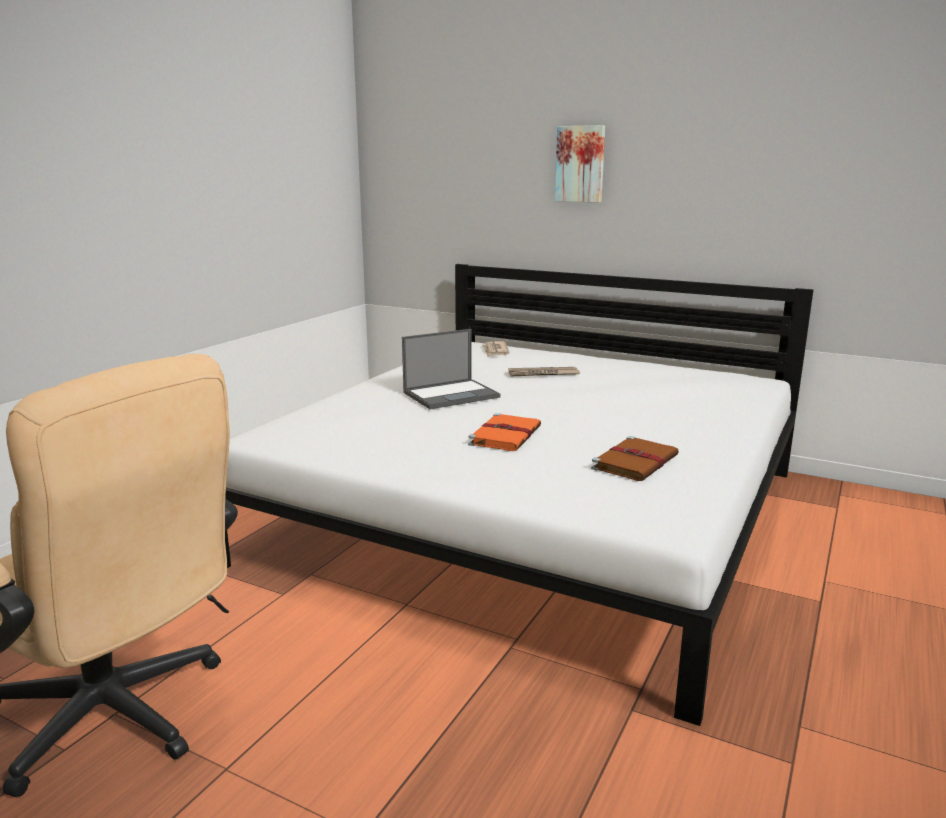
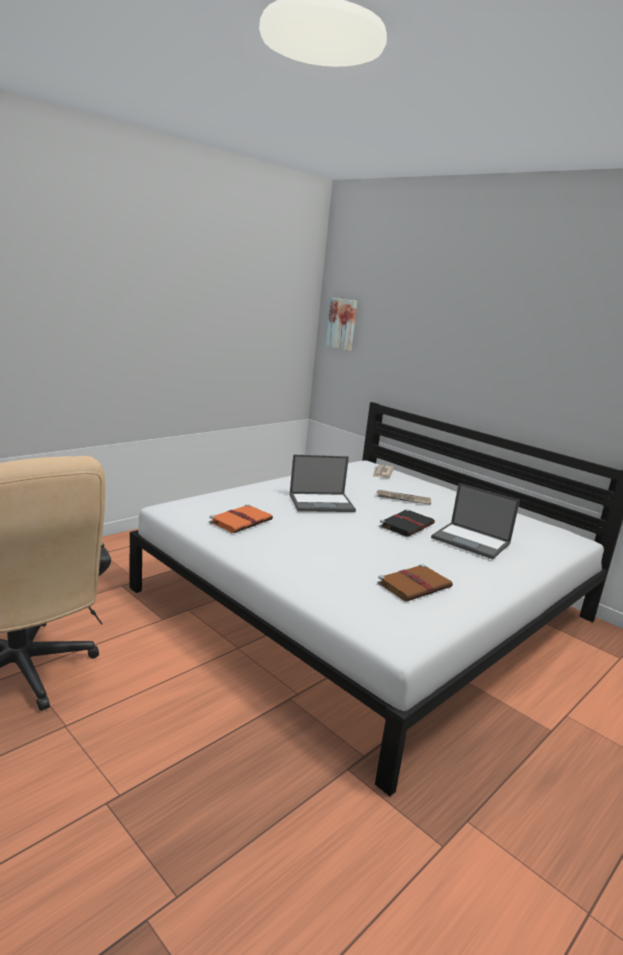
camera: 15 degrees right, 0 degrees up
orange book [468,413,541,451] -> orange book moved to [209,504,273,533]
picture [555,125,605,202] -> picture moved to [326,298,357,351]
none -> black book [379,509,435,537]
none -> laptop [431,483,520,559]

